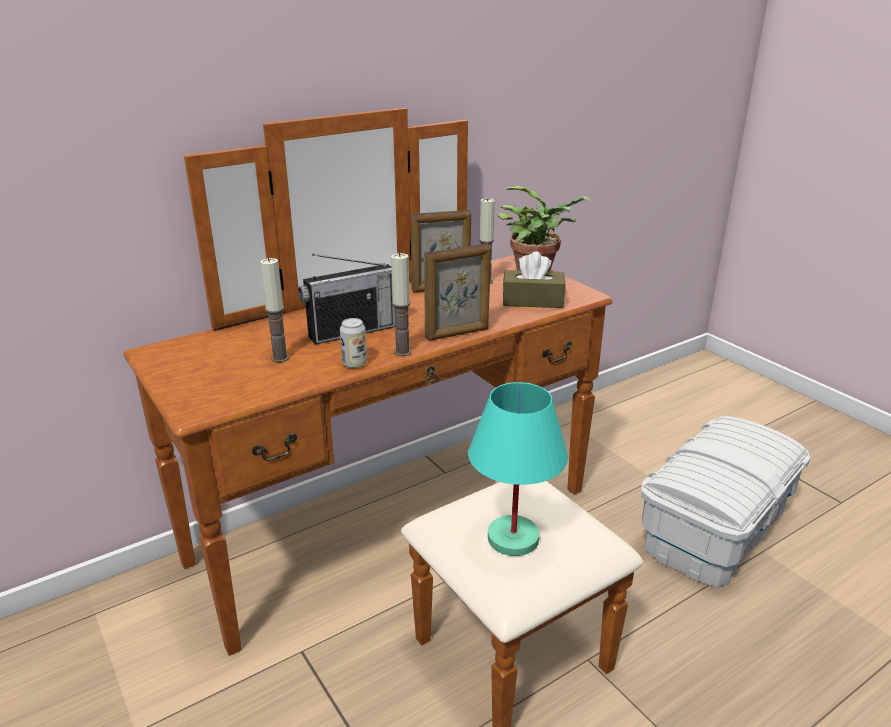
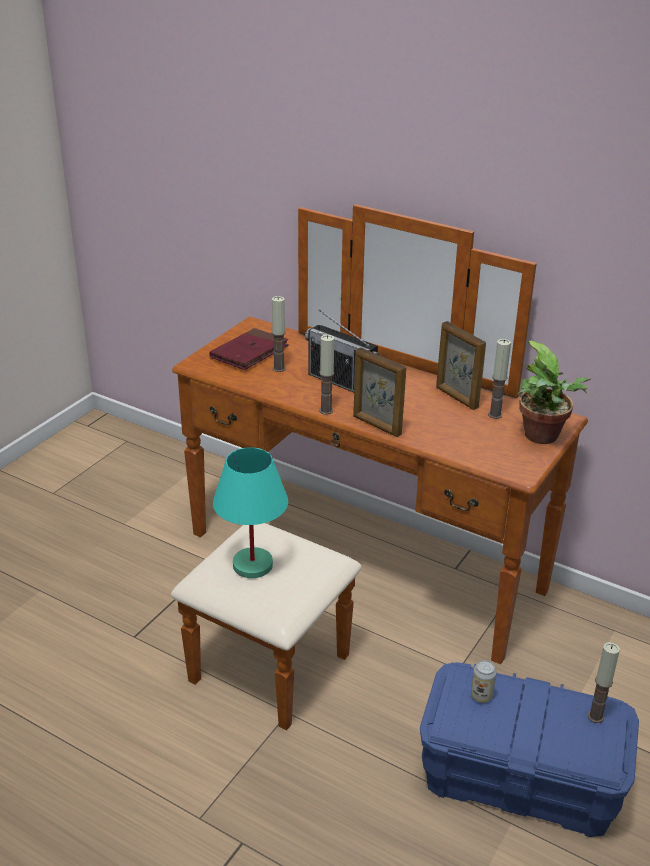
camera: 65 degrees right, 5 degrees up
can [340,318,367,368] -> can moved to [471,660,497,703]
brown tissue box [503,251,565,308] -> none
white storage box [641,416,810,588] -> blue storage box [420,662,639,837]
none -> red book [209,328,289,370]
none -> candle [587,642,620,723]

